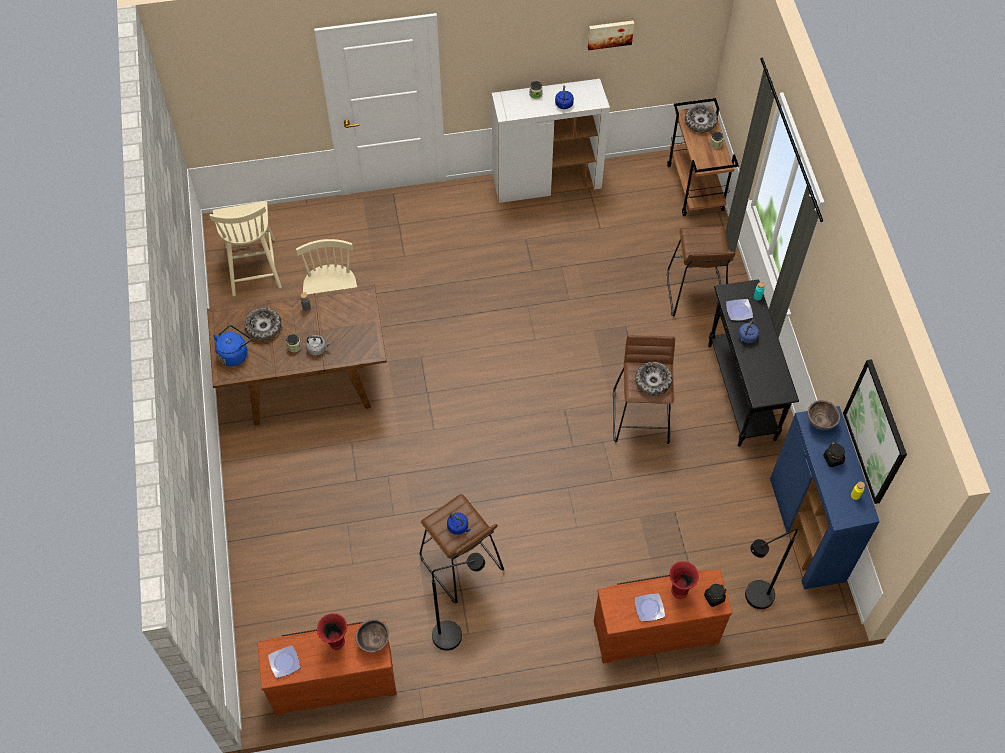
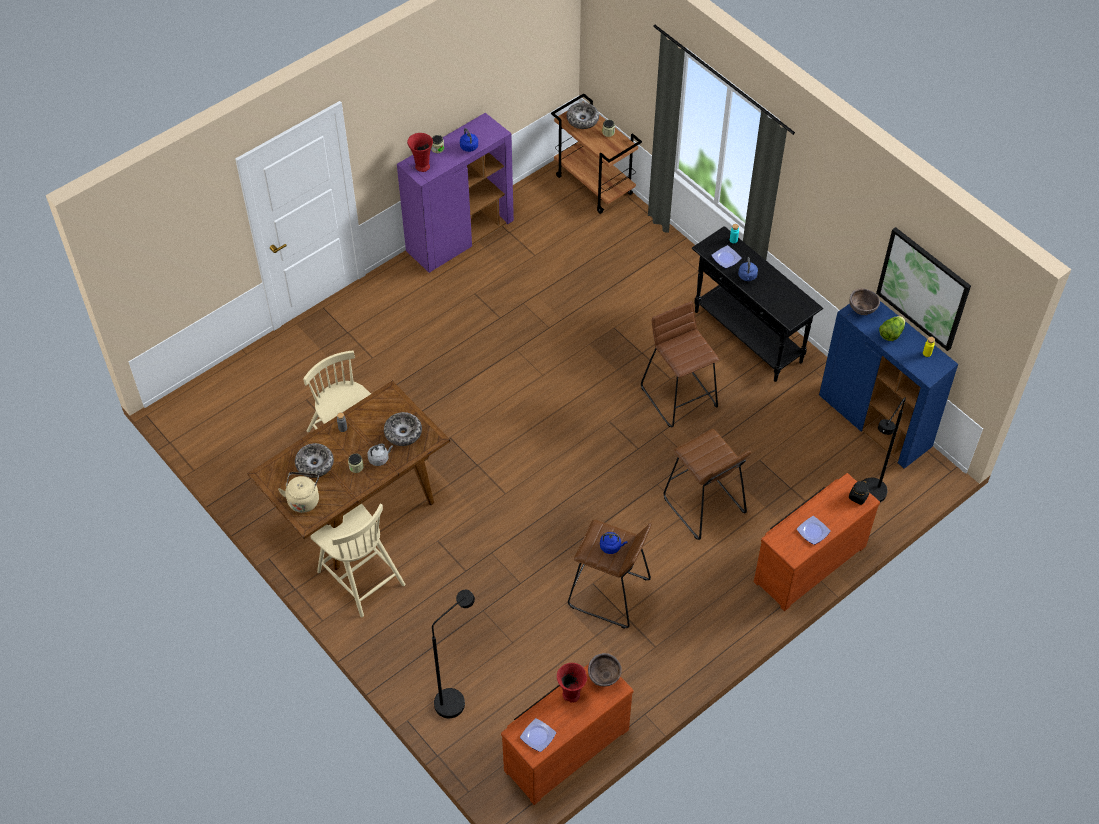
camera: 30 degrees left, 5 degrees down
beige chair [209,201,282,296] -> beige chair moved to [310,503,405,617]
blue kettle [213,325,251,366] -> beige kettle [278,472,319,513]
black floor lamp [432,553,485,651] -> black floor lamp moved to [432,590,475,718]
white cabinet [492,79,610,203] -> purple cabinet [397,113,514,273]
picture [588,21,634,50] -> none
bowl [635,362,673,396] -> bowl moved to [384,412,422,446]
brown stool [667,226,735,316] -> brown stool moved to [664,429,751,540]
red vase [670,561,699,599] -> red vase moved to [407,133,433,172]
black jar [823,442,845,467] -> lettuce [879,316,905,341]

